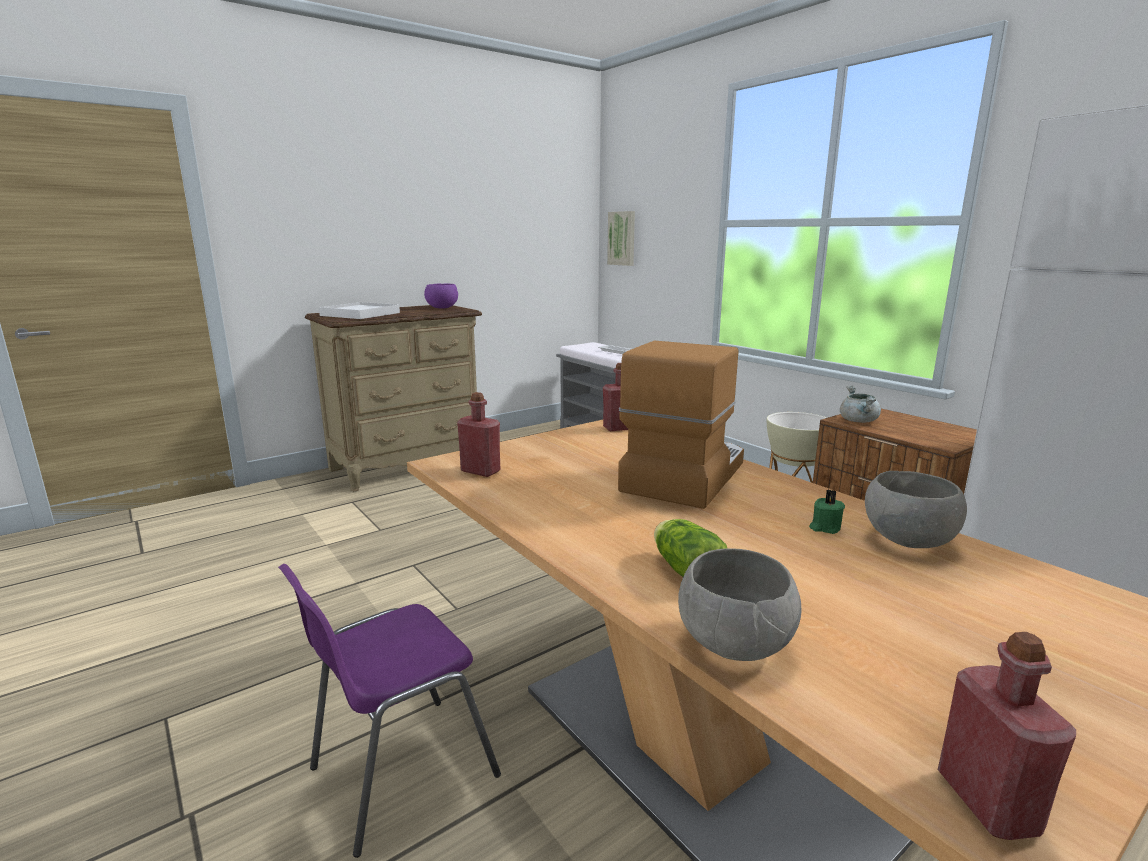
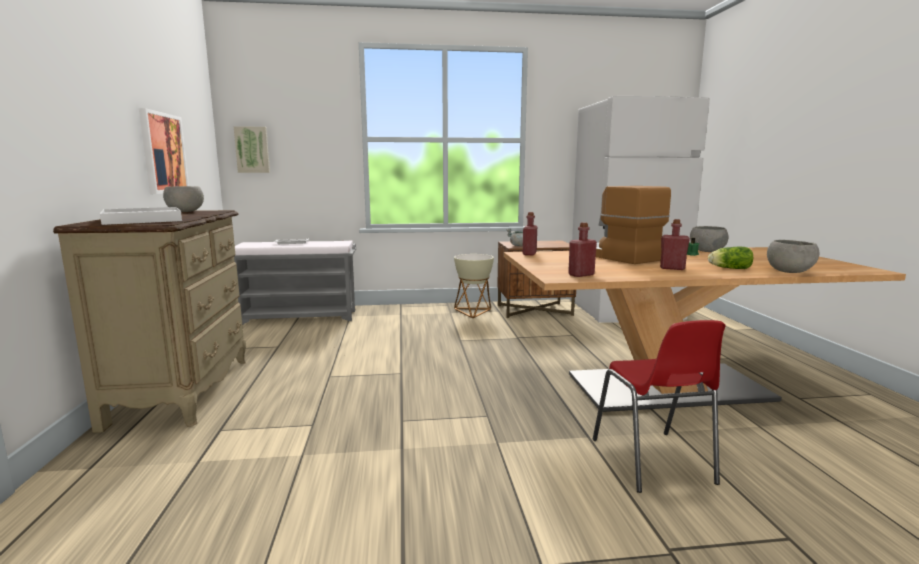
camera: 60 degrees left, 5 degrees down
purple chair [278,564,501,858] -> red chair [593,320,726,493]
purple bowl [424,284,458,308] -> grey bowl [163,186,204,212]
red bottle [938,632,1076,840] -> red bottle moved to [660,219,690,270]
none -> picture [139,108,189,194]

